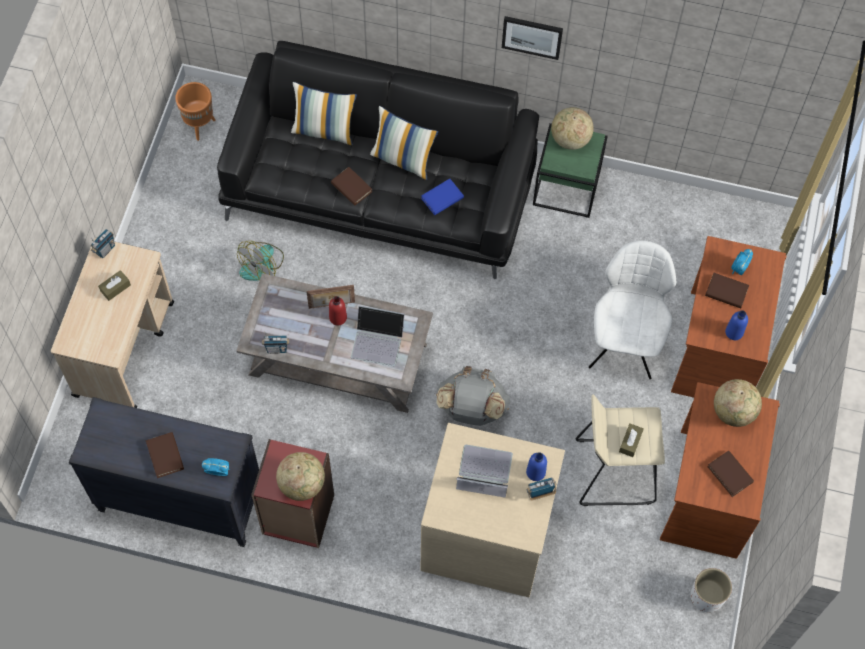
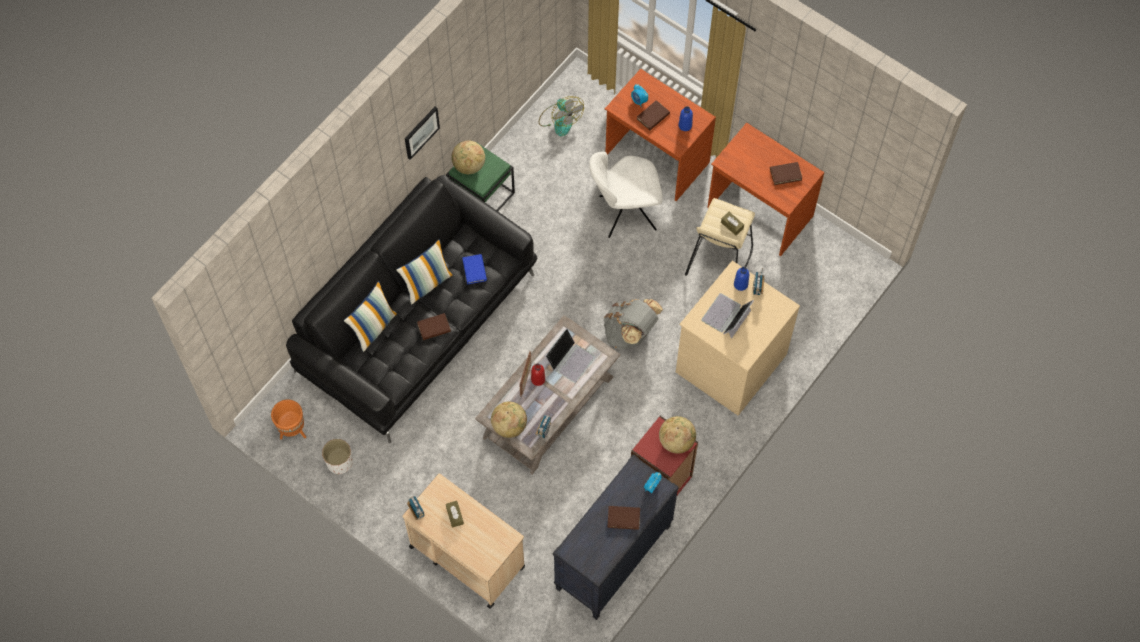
camera: 65 degrees left, 0 degrees up
fan [237,241,284,281] -> fan moved to [539,96,584,136]
white chair [588,240,676,379] -> white chair turned 45 degrees counterclockwise [589,152,663,238]
white planter [691,568,732,613] -> white planter moved to [322,439,353,474]
globe [714,379,762,427] -> globe moved to [491,402,527,438]

